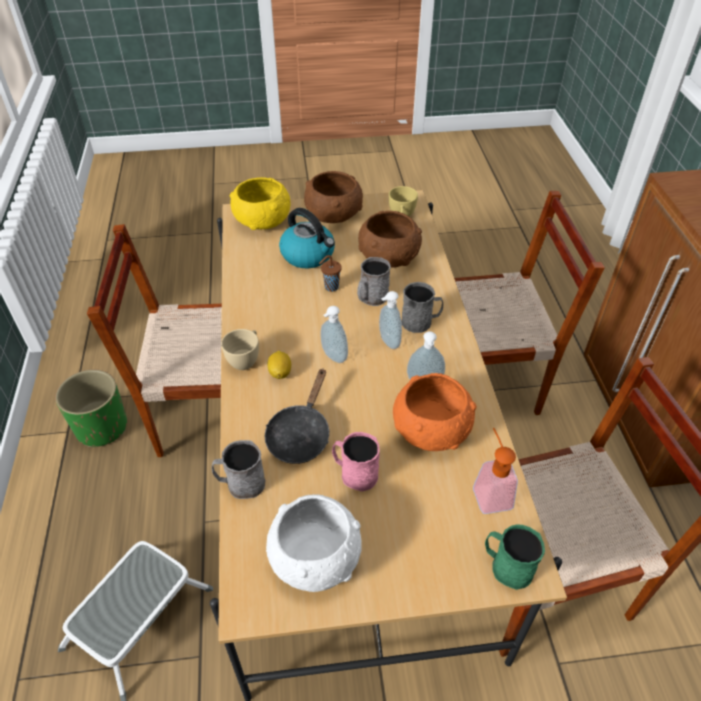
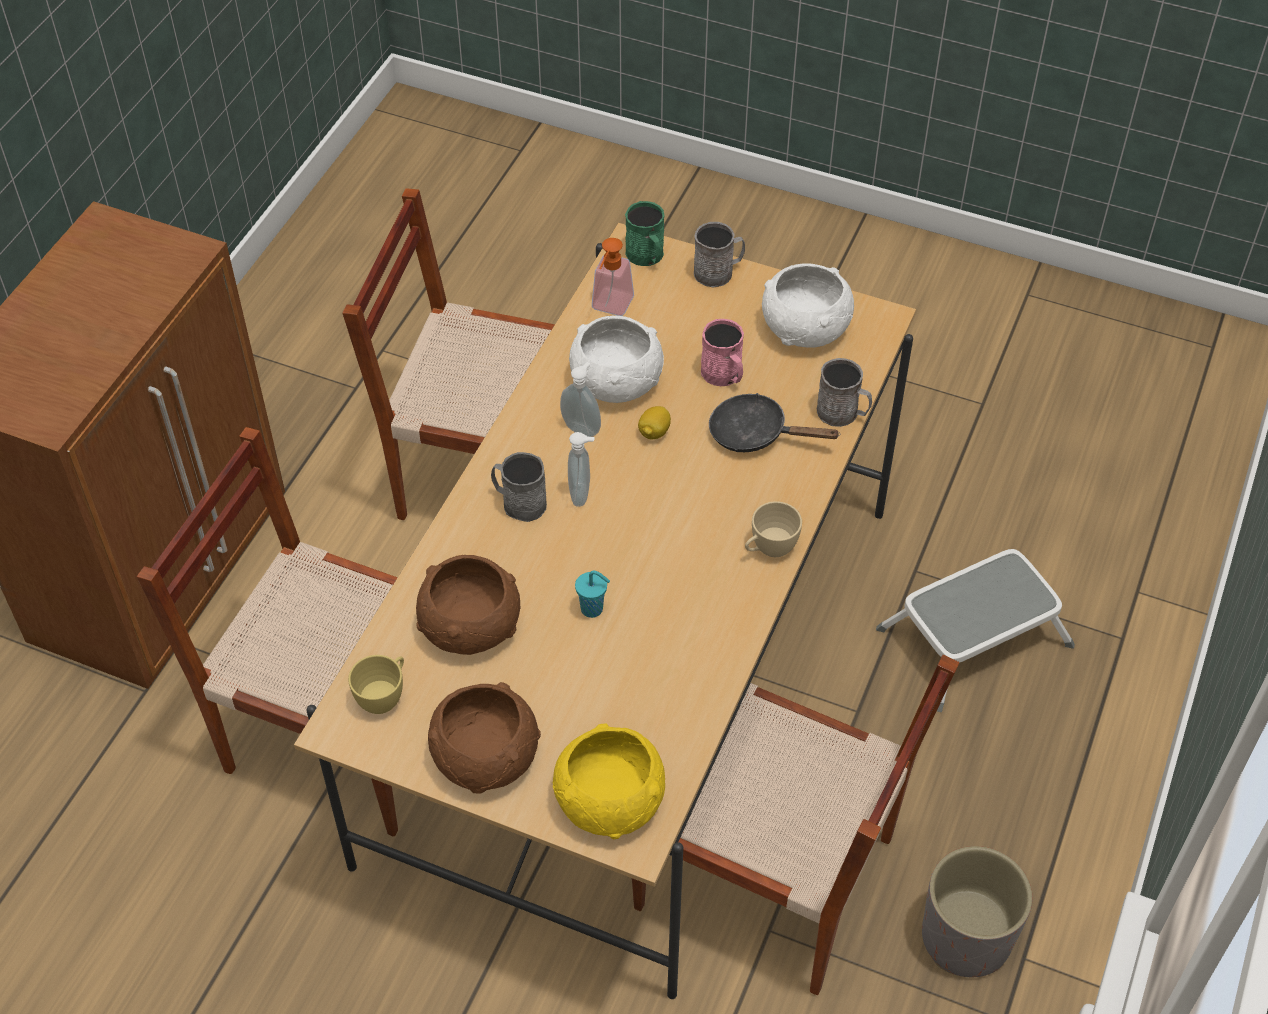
camera: 150 degrees left, 5 degrees up
green planter [55,370,127,447] -> grey planter [922,846,1033,977]
black frying pan [265,368,329,464] -> black frying pan turned 120 degrees counterclockwise [709,393,840,452]
lemon [267,351,291,379] -> lemon moved to [638,406,671,439]
kettle [279,208,335,268] -> none
brown cup [319,255,341,292] -> turquoise cup [575,571,610,618]
soap dispenser [320,306,348,363] -> none
grey mug [357,257,391,306] -> grey mug moved to [694,222,745,288]
orange bowl [393,373,477,451] -> white bowl [569,315,664,403]

